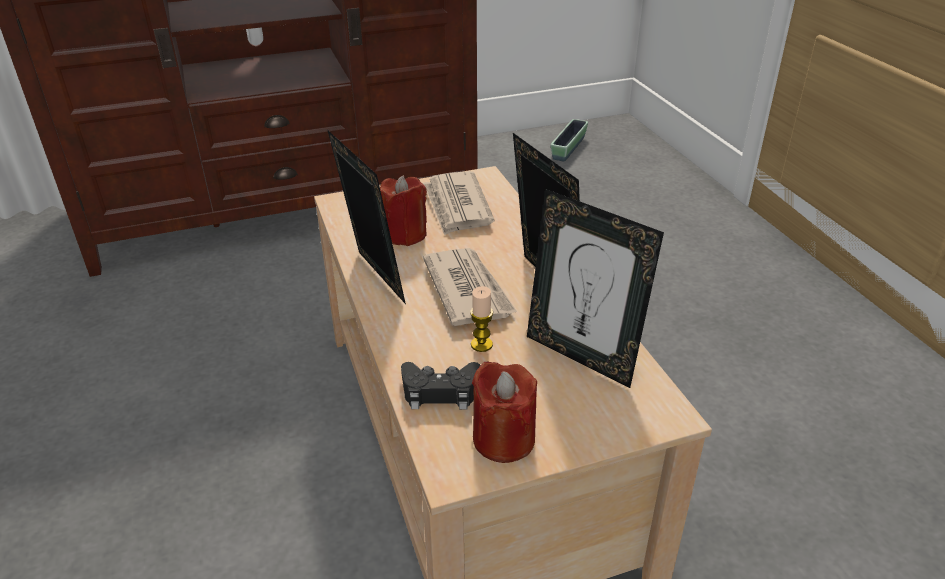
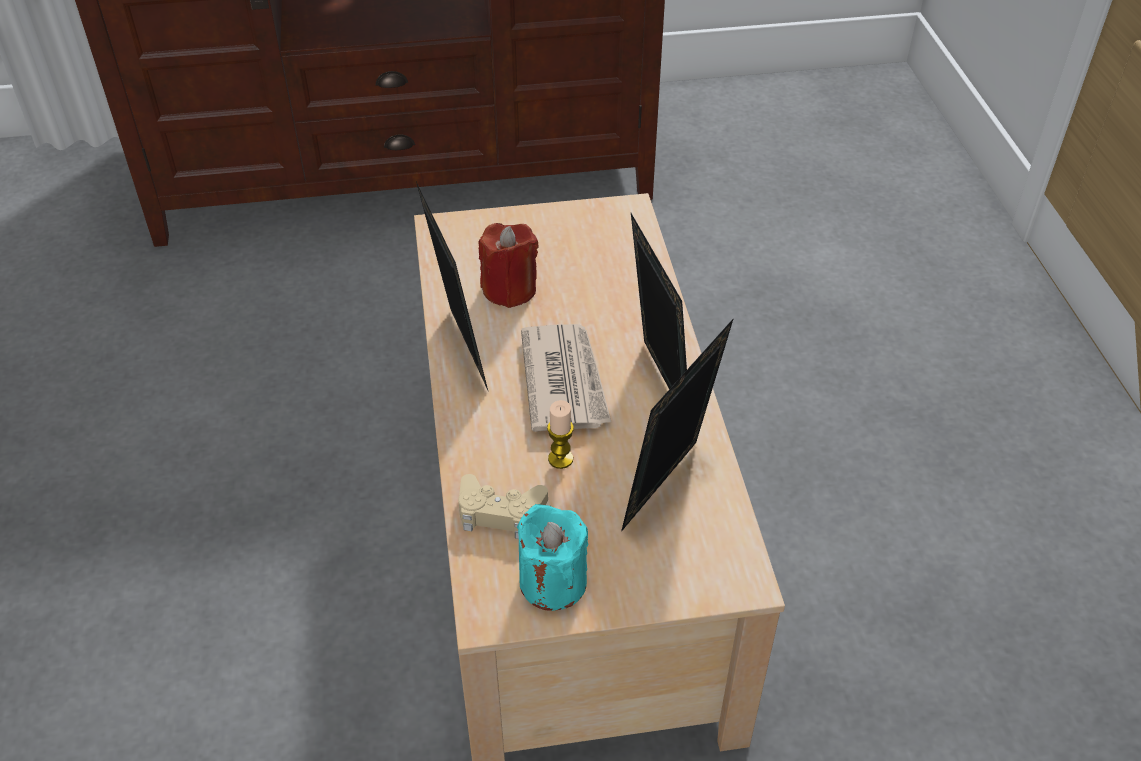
camera: 10 degrees right, 10 degrees up
black game controller [401,362,480,409] -> beige game controller [458,474,548,539]
newspaper [423,171,495,235] -> none
red candle [472,361,537,463] -> turquoise candle [517,504,589,611]
picture frame [527,189,664,388] -> picture frame turned 75 degrees clockwise [621,318,734,532]
planter [551,119,588,162] -> none

